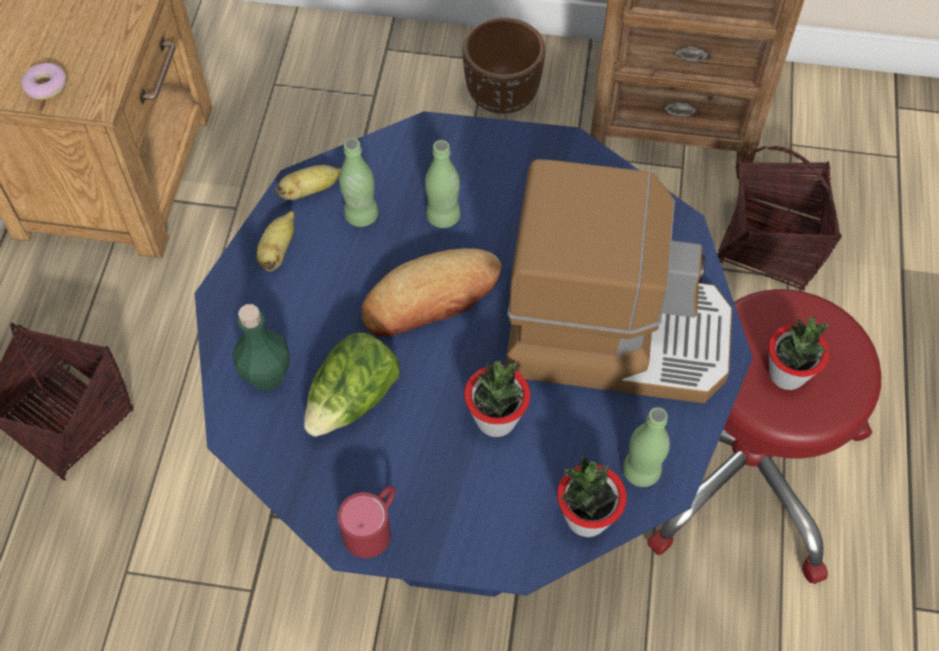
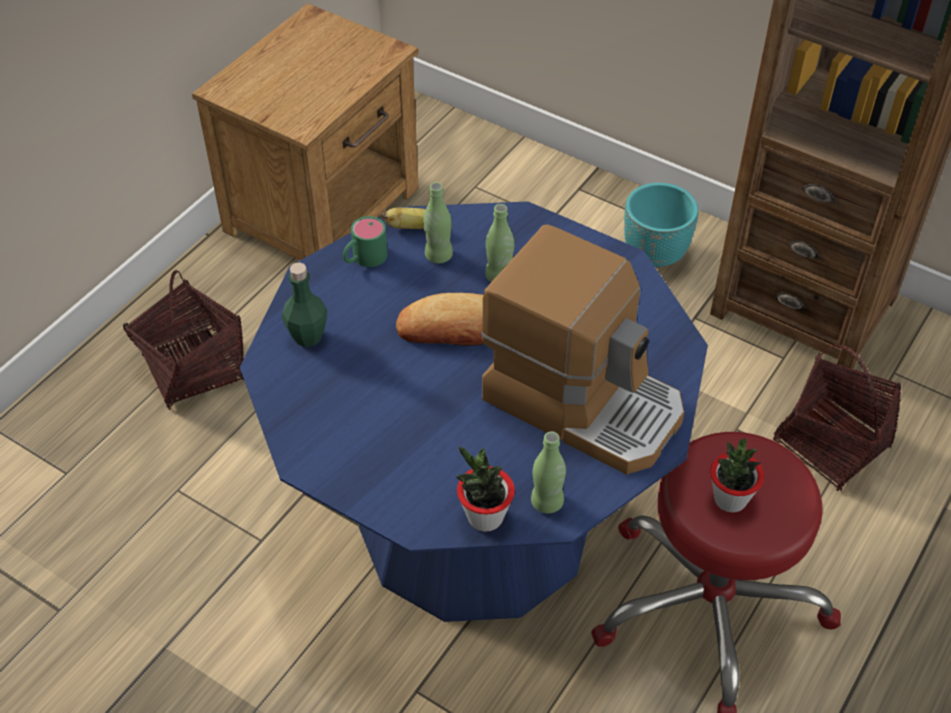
camera: 25 degrees right, 10 degrees down
donut [21,63,67,100] -> none
banana [257,211,294,271] -> green mug [343,216,387,267]
lettuce [304,333,400,437] -> none
red mug [338,486,396,558] -> none
brown planter [462,17,545,114] -> turquoise planter [624,183,699,267]
potted plant [464,360,531,437] -> none

